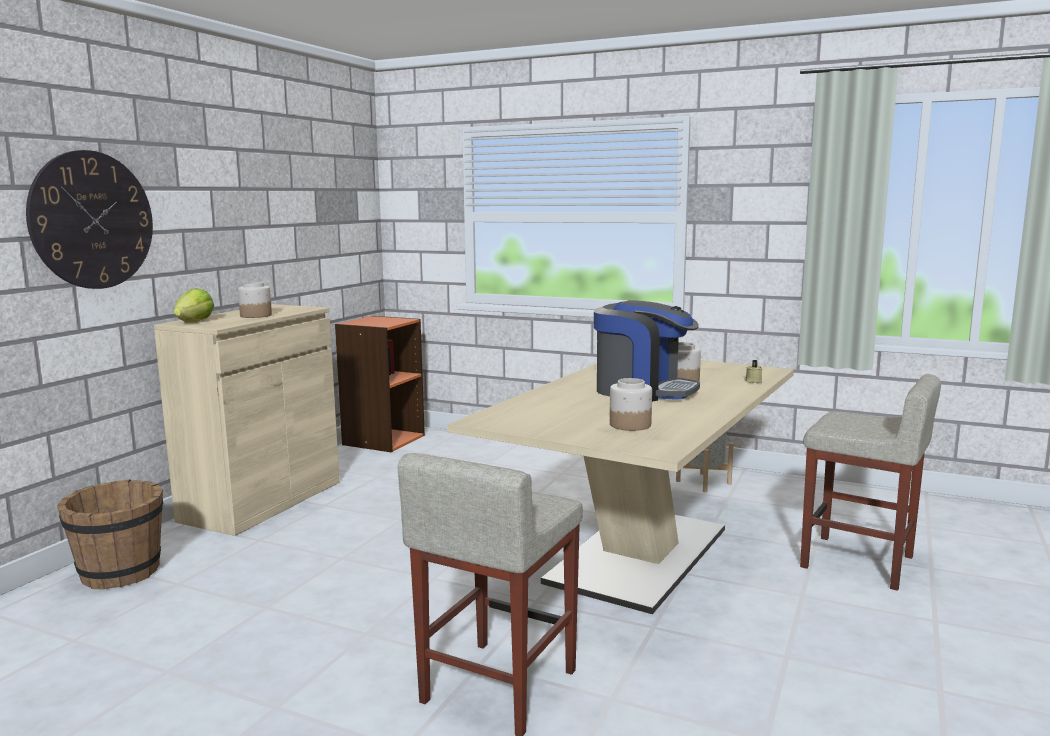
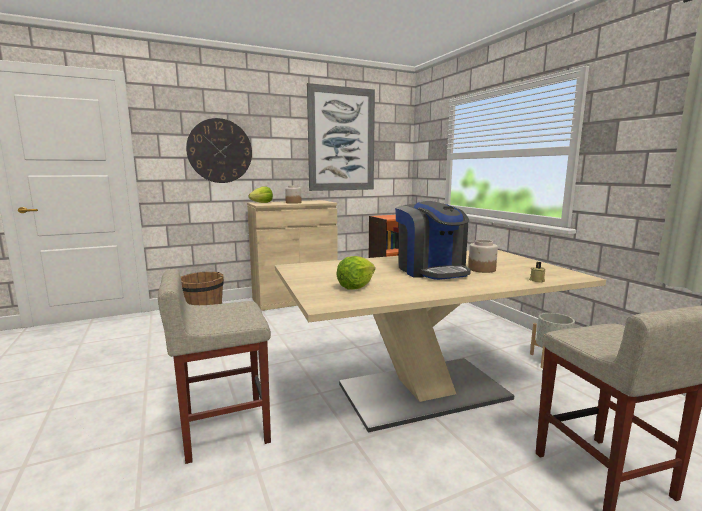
camera: 40 degrees right, 0 degrees up
jar [610,378,652,431] -> lettuce [336,256,375,290]
none -> picture [307,83,375,191]

